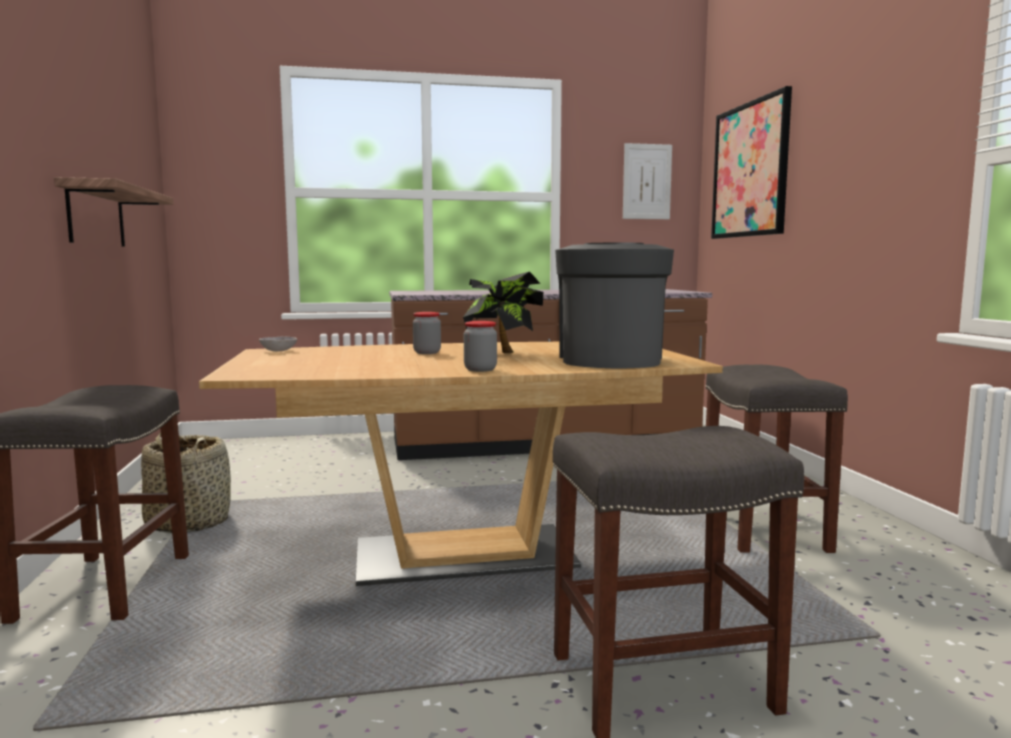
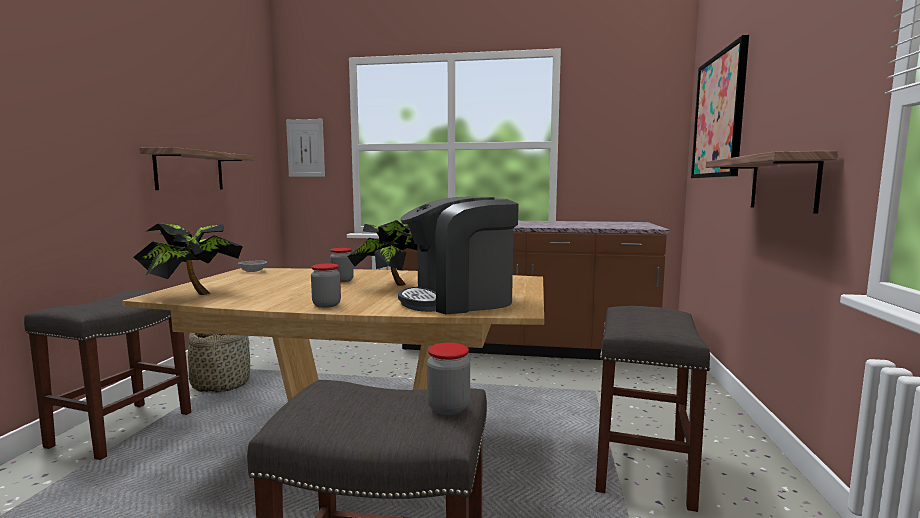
camera: 20 degrees right, 0 degrees up
coffee machine [555,243,674,368] -> coffee machine turned 135 degrees counterclockwise [398,197,519,314]
picture [623,143,672,219] -> picture moved to [286,119,325,177]
none -> potted plant [133,223,243,295]
none -> jar [427,343,470,415]
none -> shelf [706,151,838,214]

